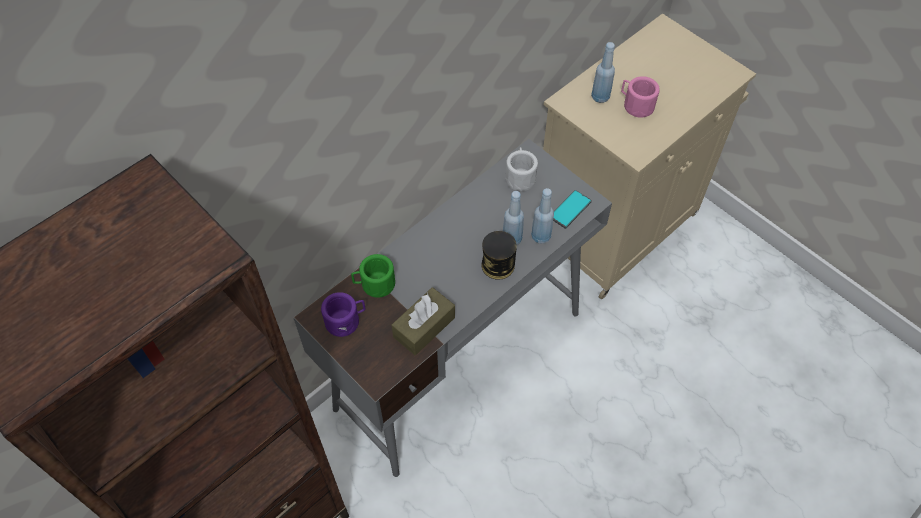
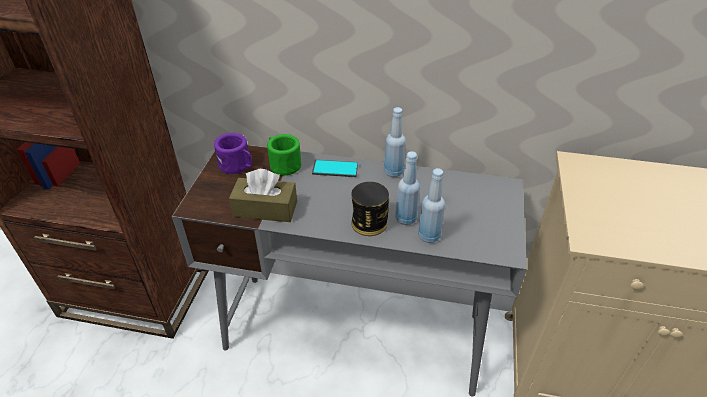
camera: 55 degrees right, 15 degrees down
white mug [505,147,538,191] -> none
phone [553,190,592,229] -> phone moved to [312,160,358,177]
blue bottle [591,42,615,103] -> blue bottle moved to [384,107,406,177]
pink mug [621,76,660,118] -> none

